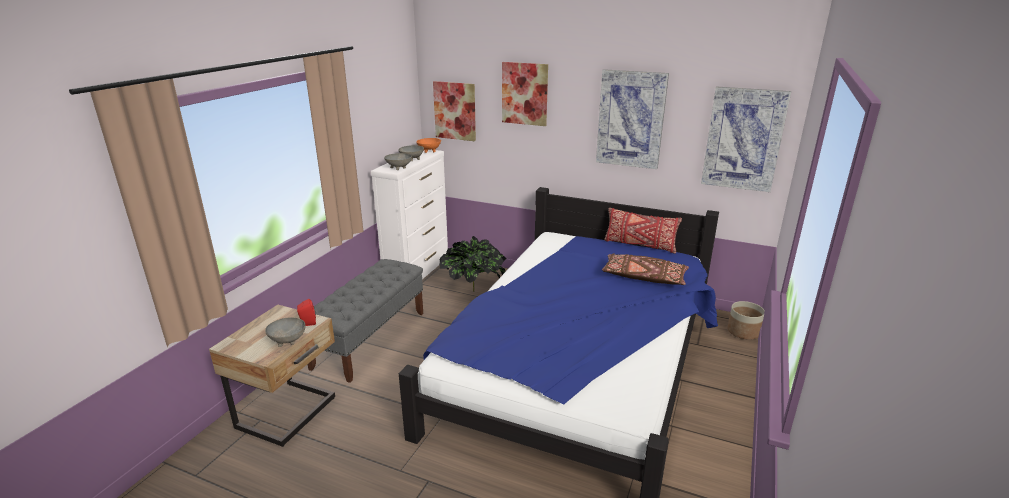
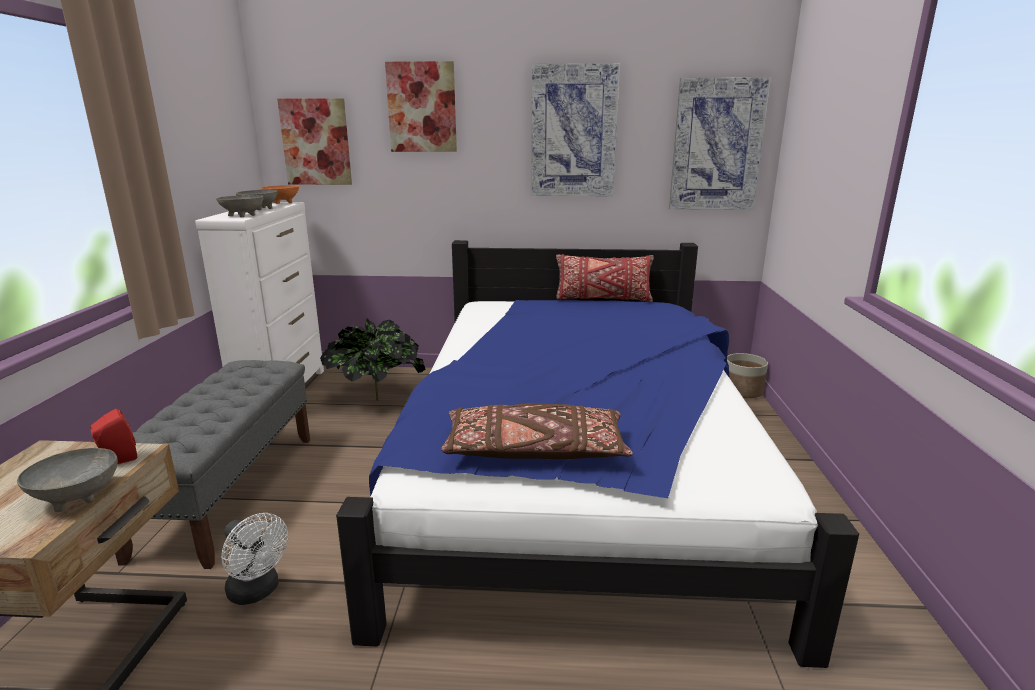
camera: 20 degrees left, 5 degrees down
brown pillow [602,254,689,285] -> brown pillow moved to [441,403,633,459]
none -> white fan [221,513,288,605]

